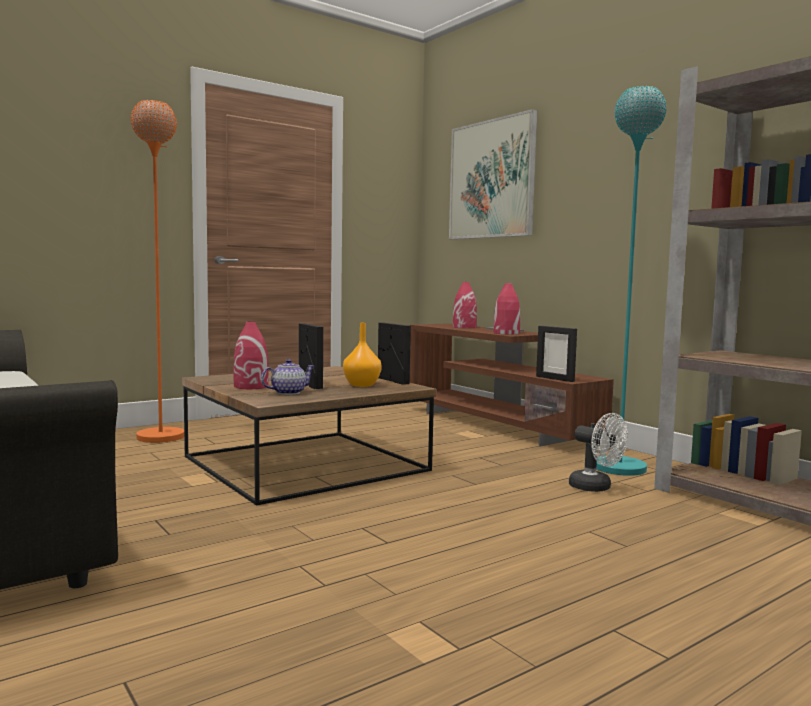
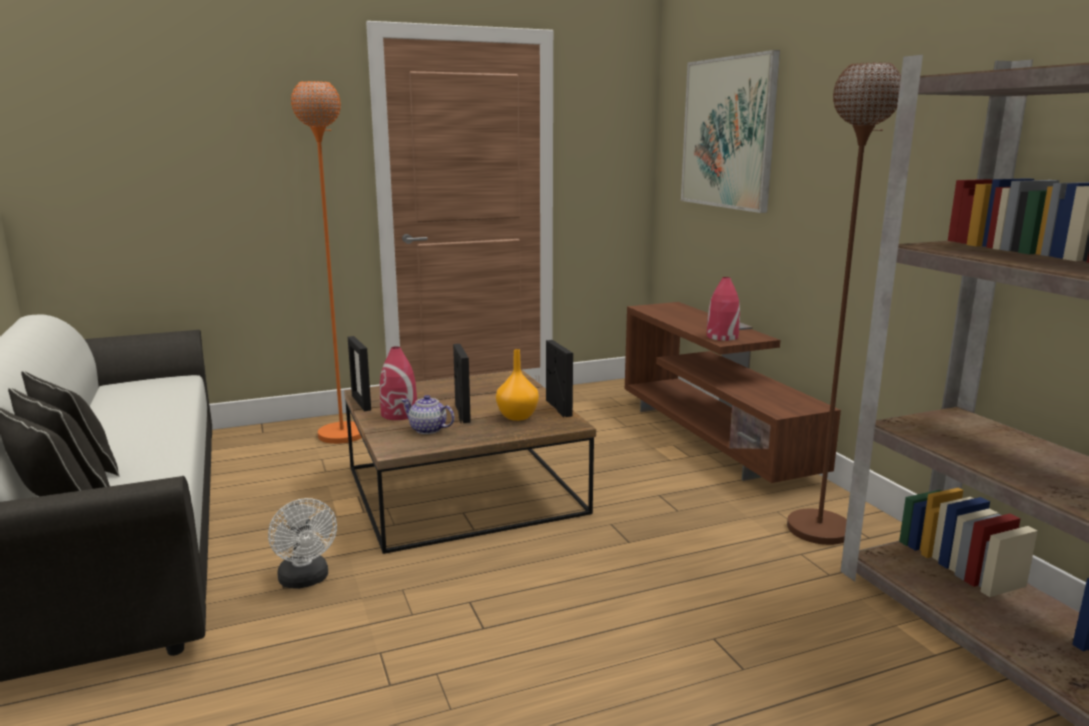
camera: 15 degrees right, 10 degrees up
teapot [261,359,315,395] -> teapot turned 135 degrees counterclockwise [401,395,455,434]
red vase [453,282,477,328] -> none
picture frame [536,326,577,382] -> picture frame moved to [348,336,371,411]
white fan [569,413,628,492] -> white fan moved to [268,498,337,589]
turquoise floor lamp [596,86,666,476] -> brown floor lamp [787,62,901,545]

